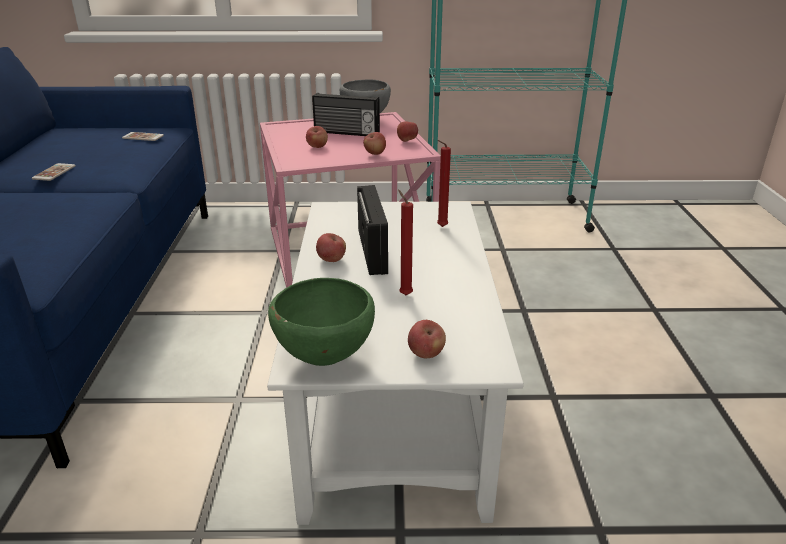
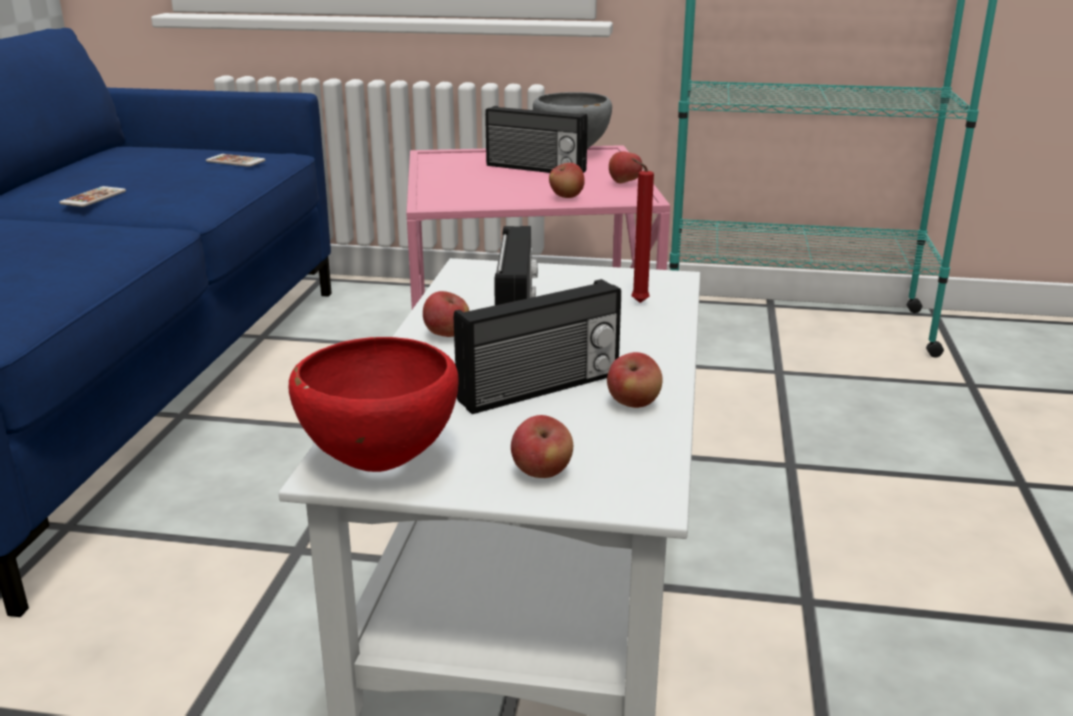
camera: 10 degrees right, 5 degrees down
green bowl [268,278,375,366] -> red bowl [289,337,459,472]
apple [306,126,328,148] -> apple moved to [607,352,663,408]
red candle [398,190,413,295] -> radio [454,279,621,414]

